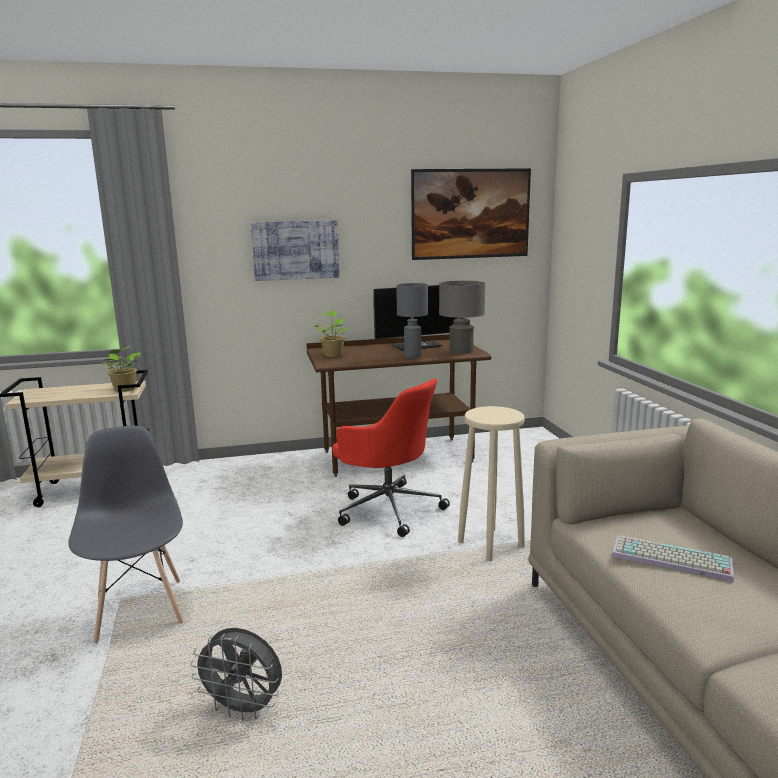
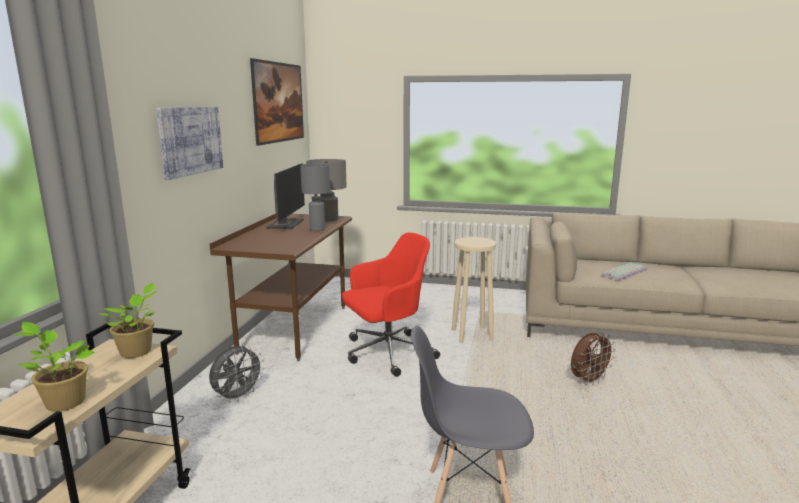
camera: 65 degrees left, 0 degrees up
grey fan [190,628,282,720] -> grey fan moved to [209,346,265,403]
potted plant [313,310,347,357] -> potted plant moved to [15,322,95,412]
none -> brown fan [571,333,616,386]

